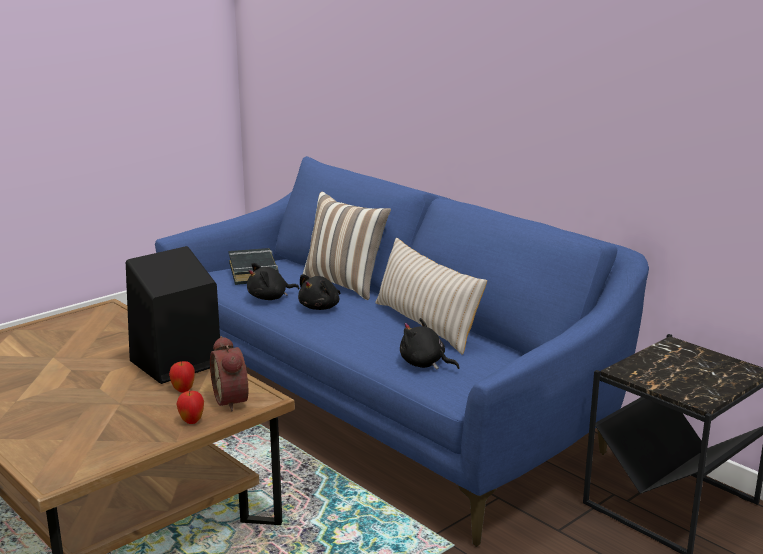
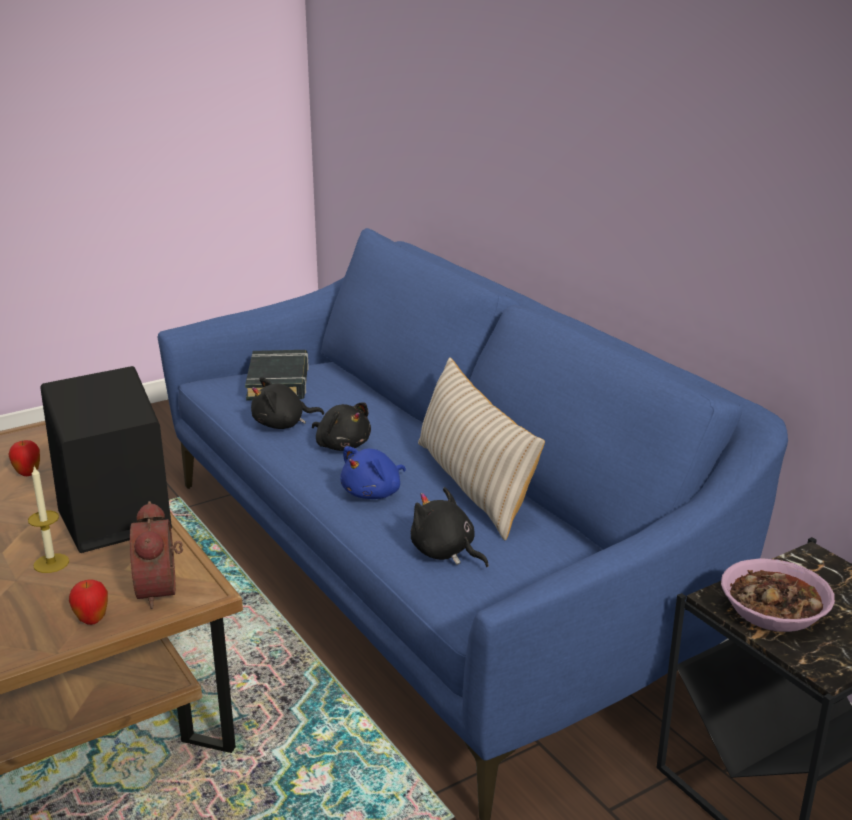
camera: 10 degrees right, 5 degrees up
apple [169,361,195,392] -> apple moved to [9,440,40,476]
black plush toy [298,274,340,310] -> black plush toy turned 90 degrees counterclockwise [312,402,371,451]
pillow [303,192,391,300] -> none
none -> candle [28,466,69,573]
none -> blue plush toy [340,446,406,499]
none -> bowl [721,558,835,632]

